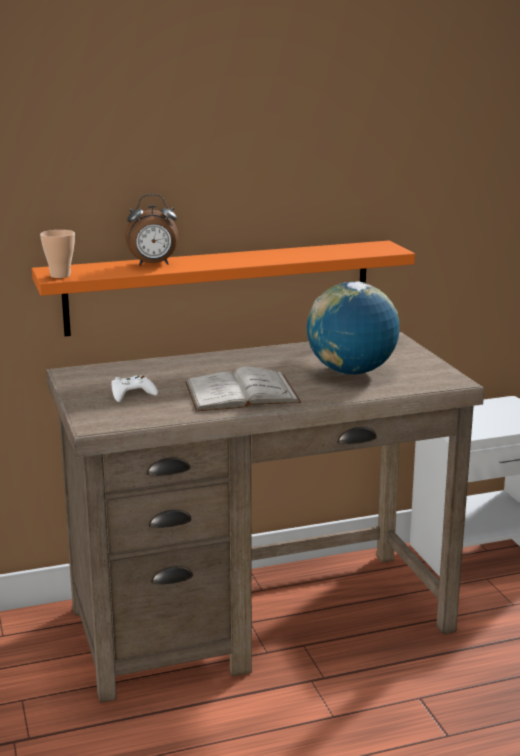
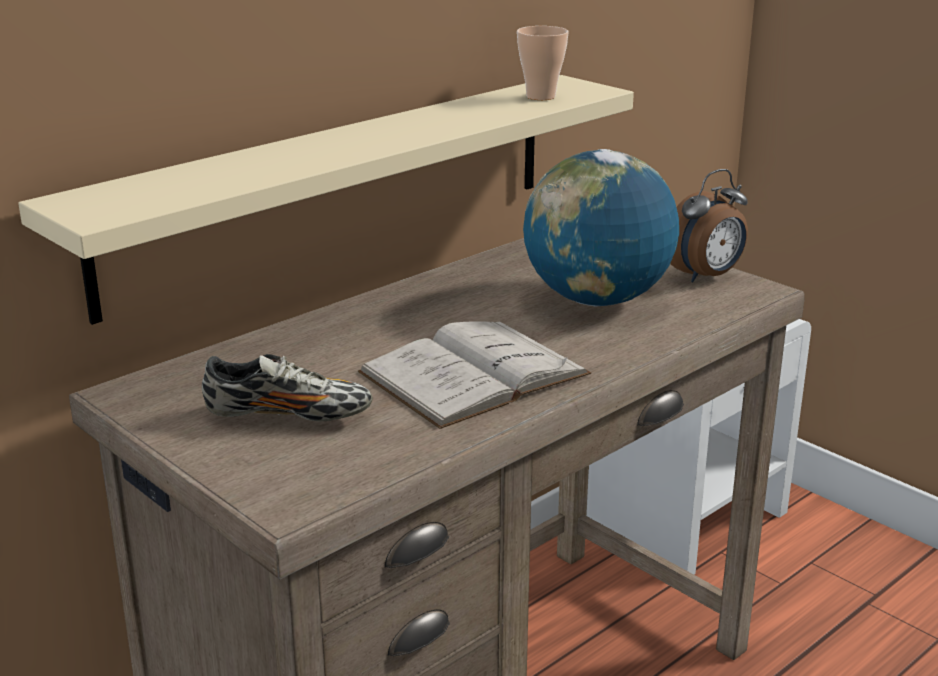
camera: 25 degrees left, 5 degrees up
orange shelf [32,241,415,336] -> beige shelf [18,75,634,325]
cup [40,230,75,278] -> cup moved to [517,26,569,100]
white game controller [111,375,158,402] -> shoe [202,354,372,422]
alarm clock [125,194,178,266] -> alarm clock moved to [670,169,748,282]

